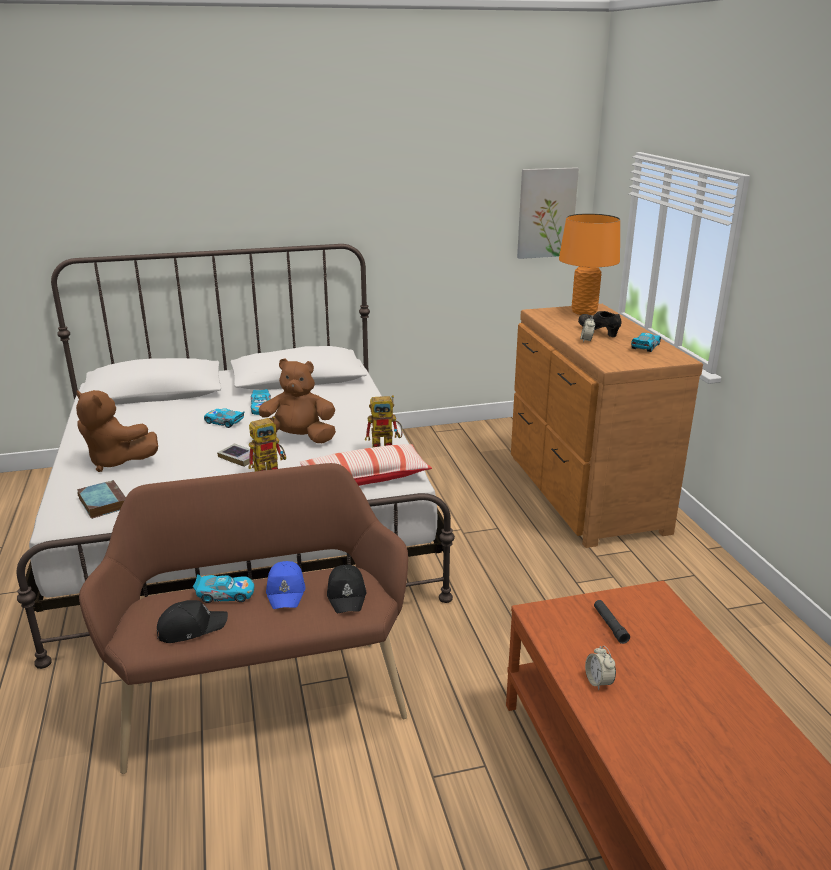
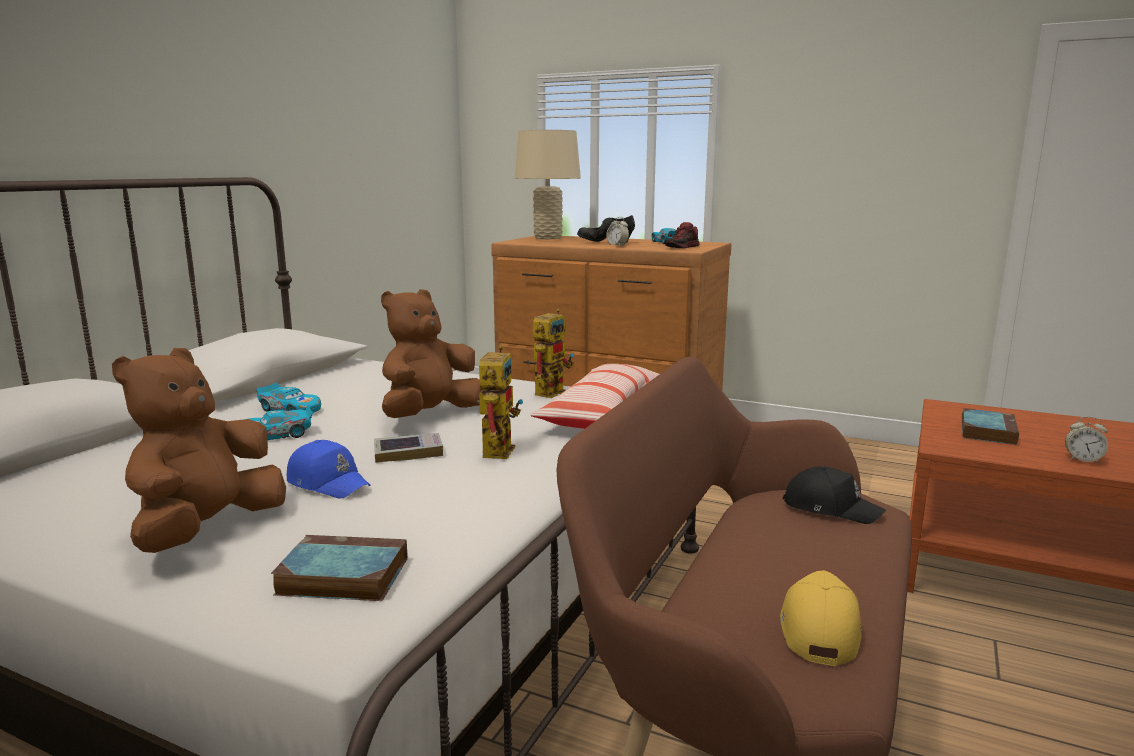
camera: 50 degrees left, 10 degrees down
brown plush toy [76,390,158,472] -> brown plush toy turned 135 degrees clockwise [112,348,286,553]
black cap [157,600,228,643] -> yellow cap [780,570,862,666]
toy car [193,574,254,603] -> none
blue cap [266,561,305,609] -> blue cap moved to [287,440,371,499]
picture [517,167,579,259] -> none
orange table lamp [559,213,620,315] -> beige table lamp [515,130,581,239]
black flashlight [594,600,630,644] -> book [962,408,1019,445]
none -> shoe [665,222,700,248]

